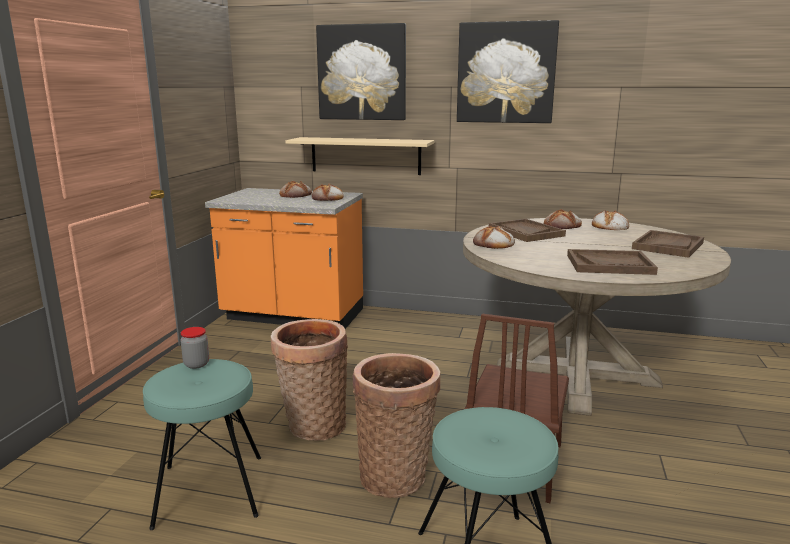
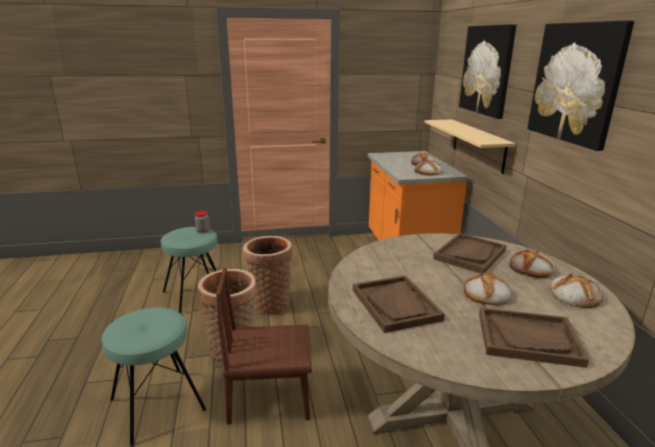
camera: 65 degrees right, 5 degrees up
bread [473,226,515,249] -> bread moved to [464,273,512,305]

